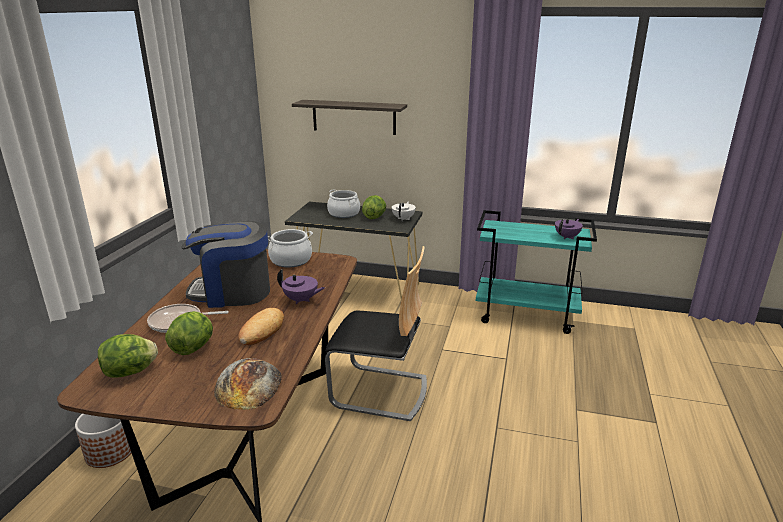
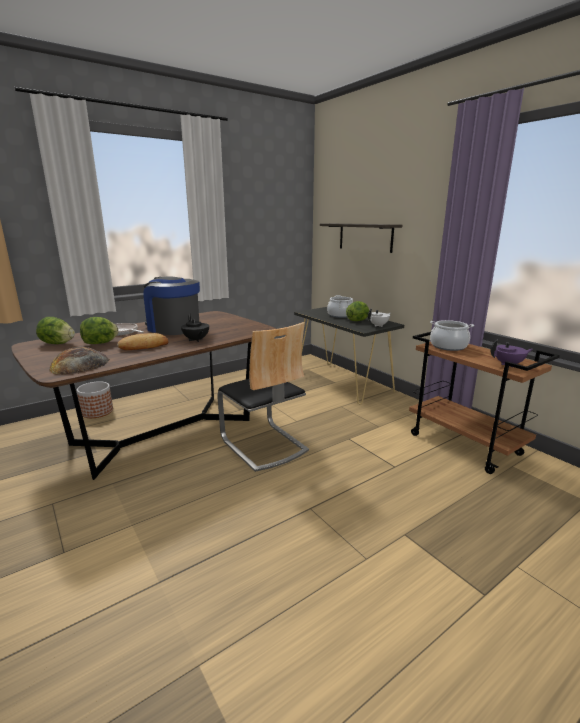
camera: 40 degrees right, 5 degrees down
cooking pot [268,229,313,267] -> cooking pot moved to [430,320,474,351]
purple teapot [277,269,325,304] -> black teapot [181,314,209,342]
turquoise cart [476,210,597,334] -> brown cart [409,332,560,474]

